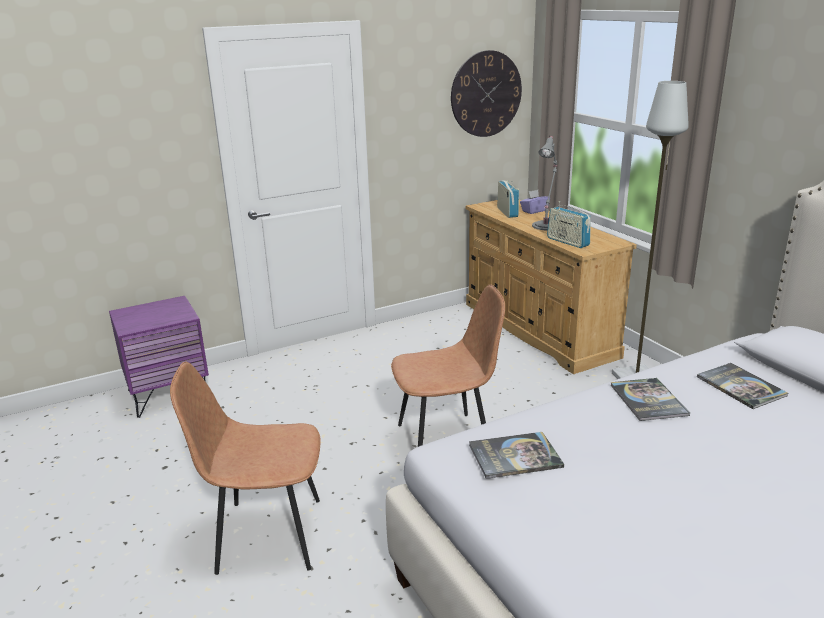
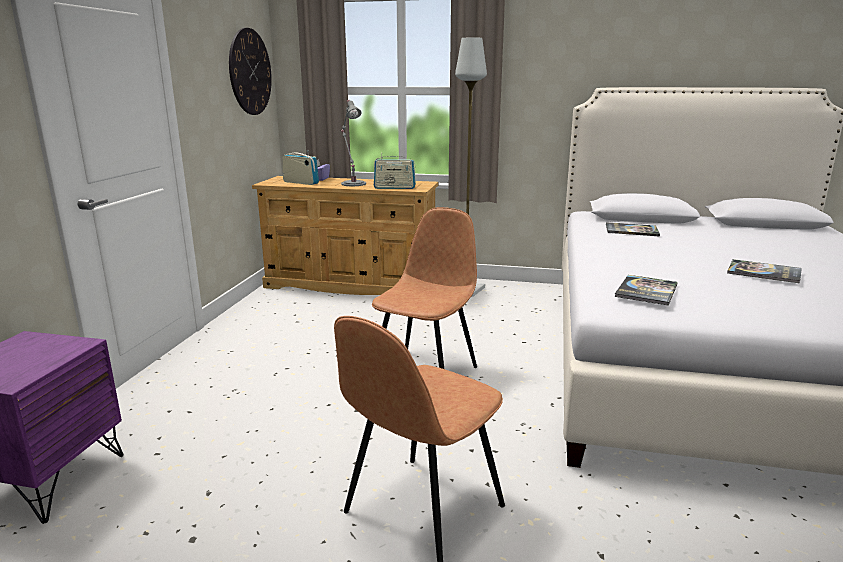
camera: 50 degrees left, 5 degrees down
book [611,378,690,421] -> book moved to [727,259,802,283]

